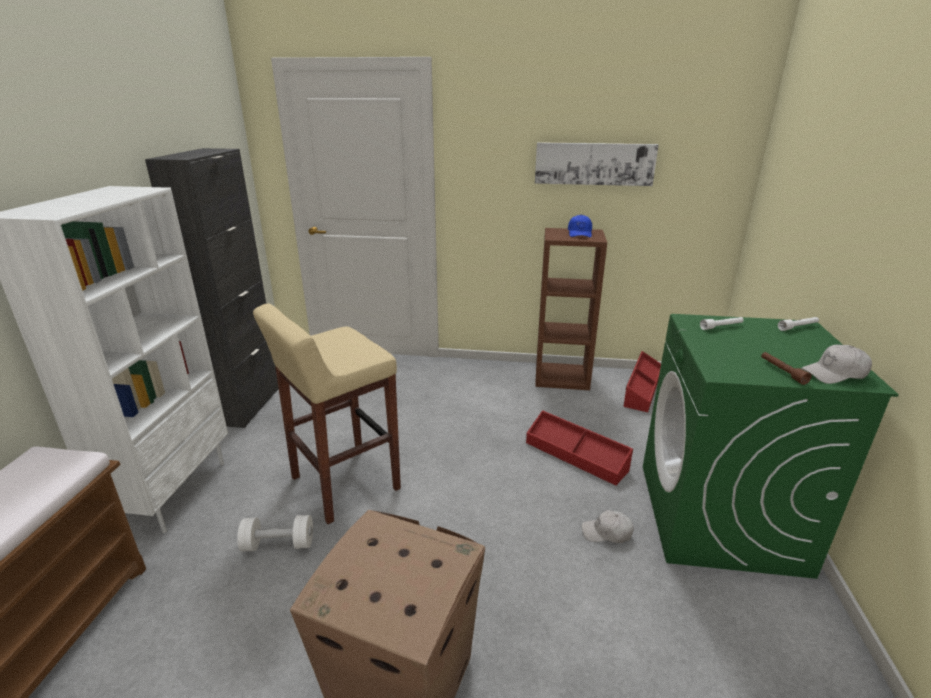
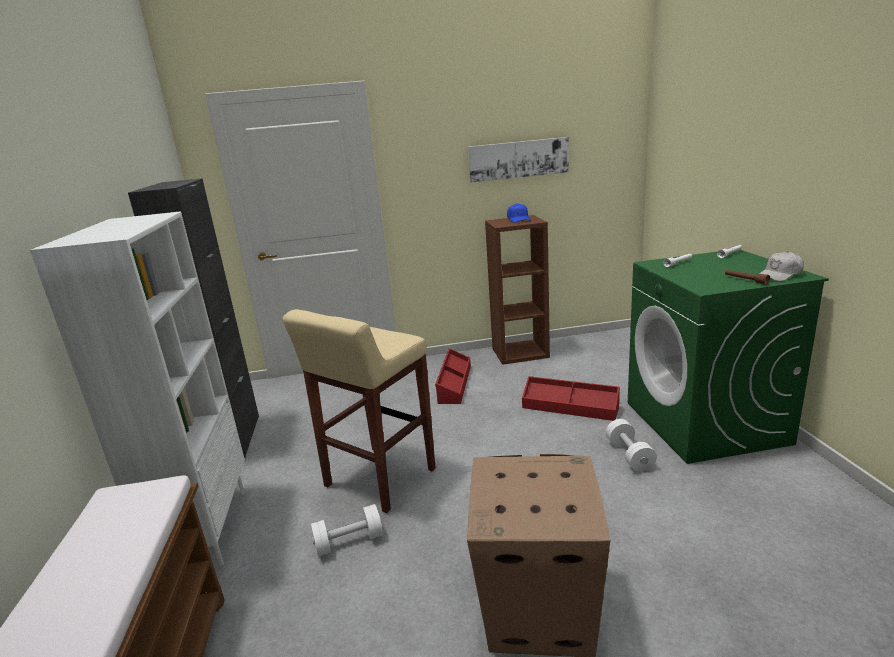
camera: 15 degrees left, 5 degrees down
white cap [582,510,634,543] -> white dumbbell [606,419,657,472]
red storage box [623,351,661,412] -> red storage box moved to [435,349,471,404]

